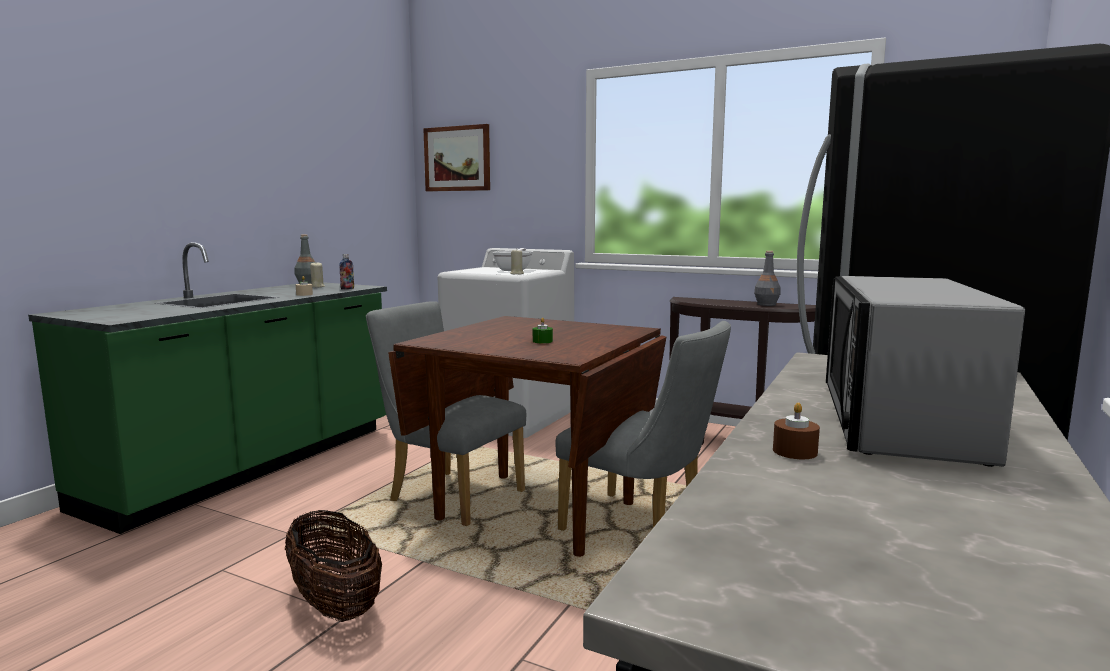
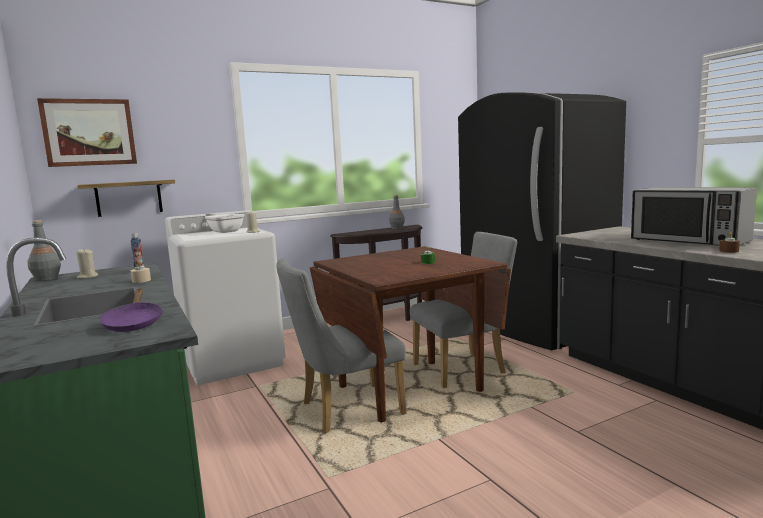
camera: 55 degrees left, 0 degrees up
basket [285,510,382,622] -> none
none -> shelf [78,180,175,217]
none -> purple frying pan [99,289,163,332]

